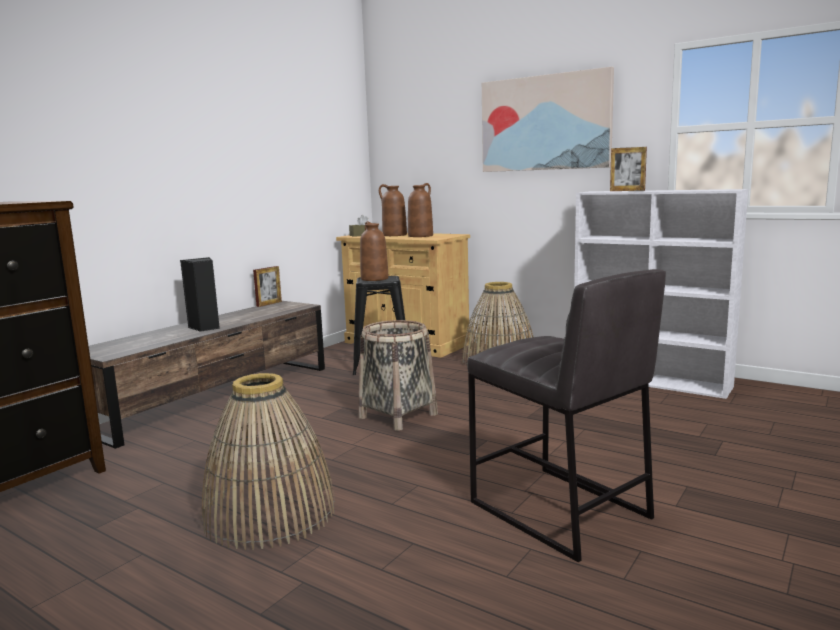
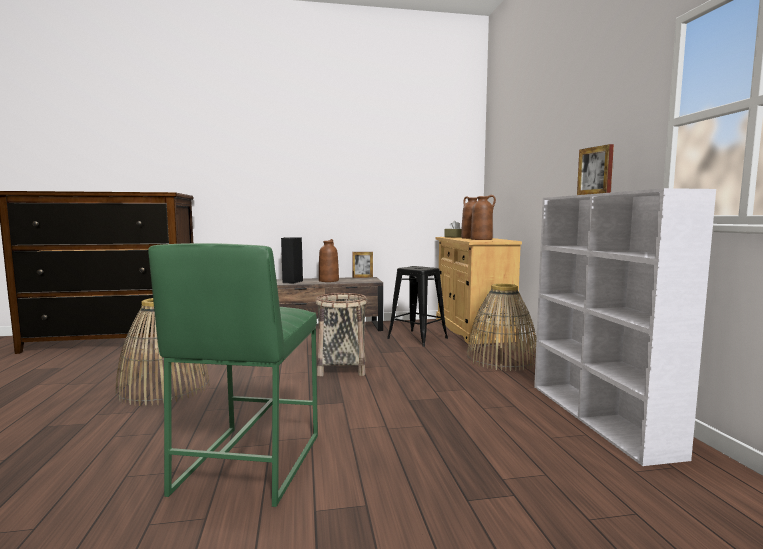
camera: 45 degrees right, 5 degrees down
brown vase [360,221,389,281] -> brown vase moved to [319,239,339,282]
grey stool [467,269,666,562] -> green stool [149,243,318,507]
picture [482,67,614,172] -> none

